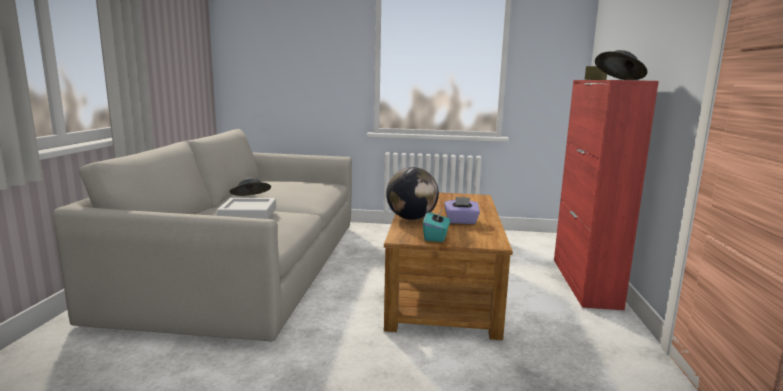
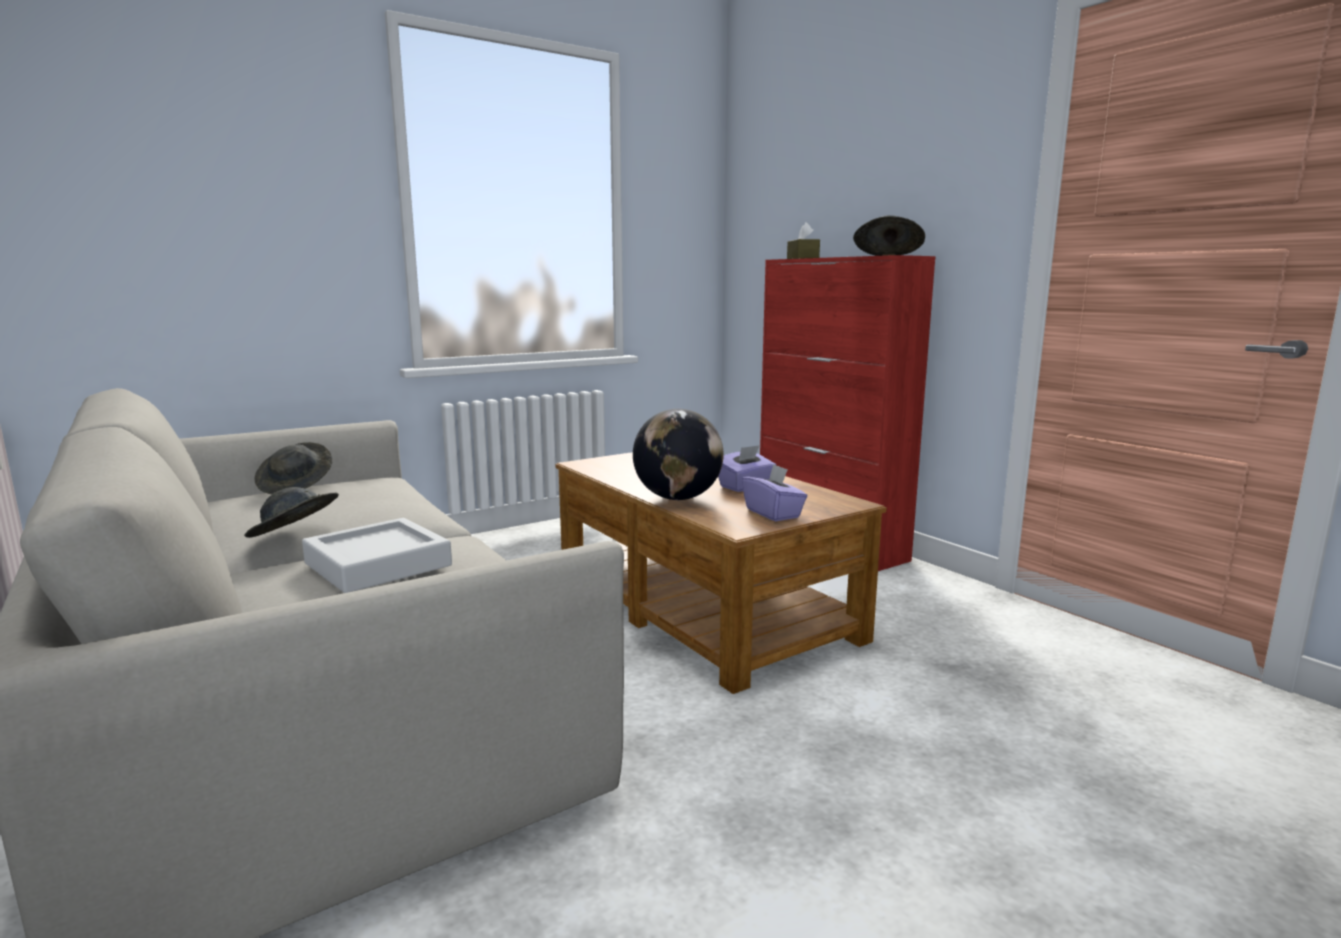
camera: 40 degrees left, 0 degrees up
turquoise tissue box [423,208,450,242] -> purple tissue box [742,464,808,521]
none -> grey hat [254,442,333,494]

